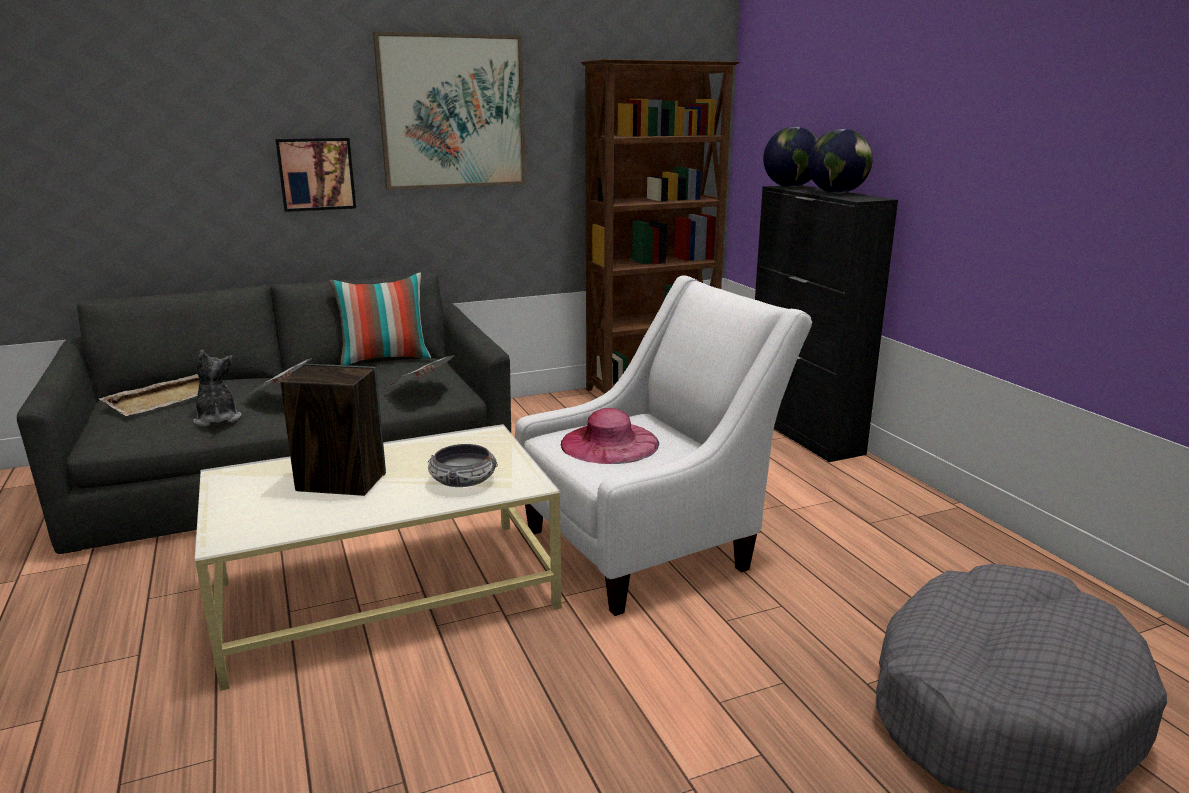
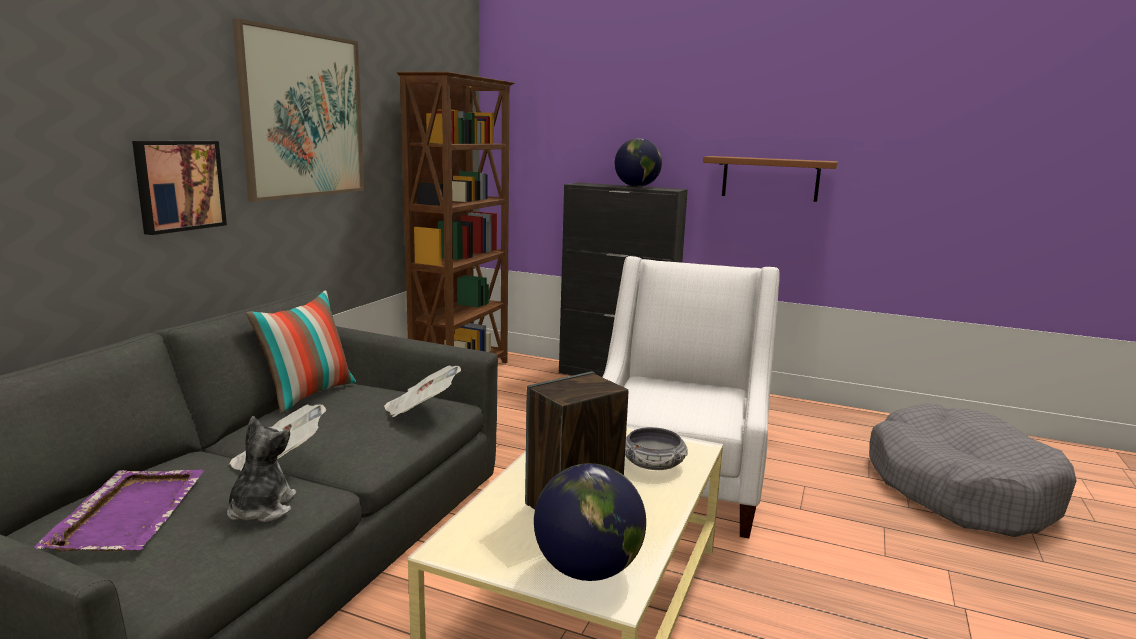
camera: 45 degrees left, 5 degrees down
beige tray [99,374,227,416] -> purple tray [34,469,204,551]
plush toy [193,350,242,426] -> plush toy turned 75 degrees clockwise [227,416,296,522]
pink hat [561,408,659,464] -> none
globe [763,127,818,187] -> globe moved to [534,463,646,581]
none -> brown shelf [703,156,838,202]

